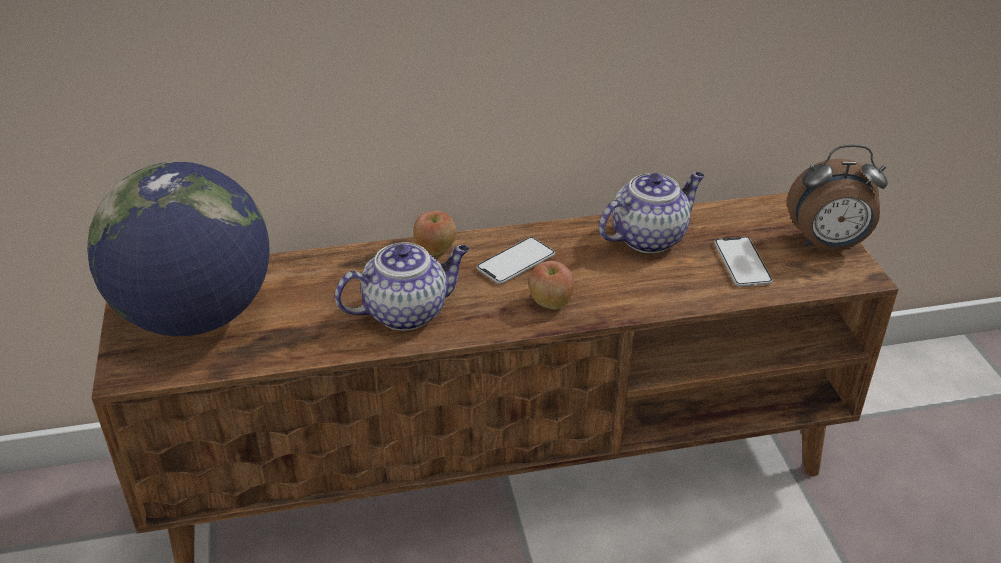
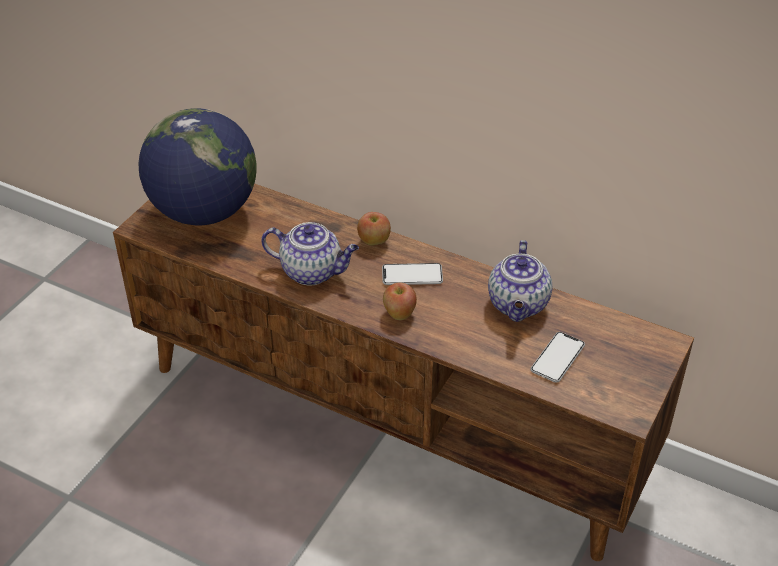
camera: 40 degrees right, 5 degrees up
teapot [599,172,705,253] -> teapot turned 90 degrees clockwise [488,240,552,322]
alarm clock [787,145,888,250] -> none

